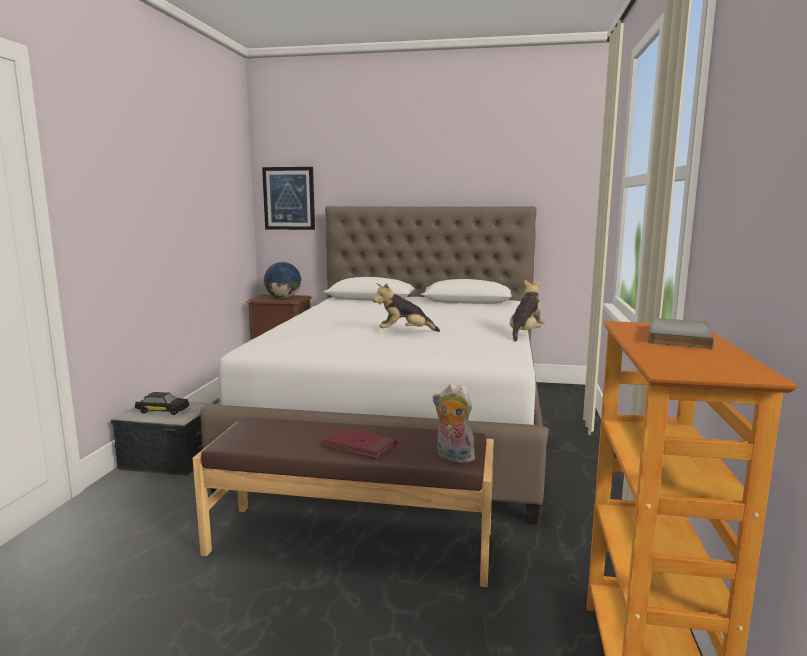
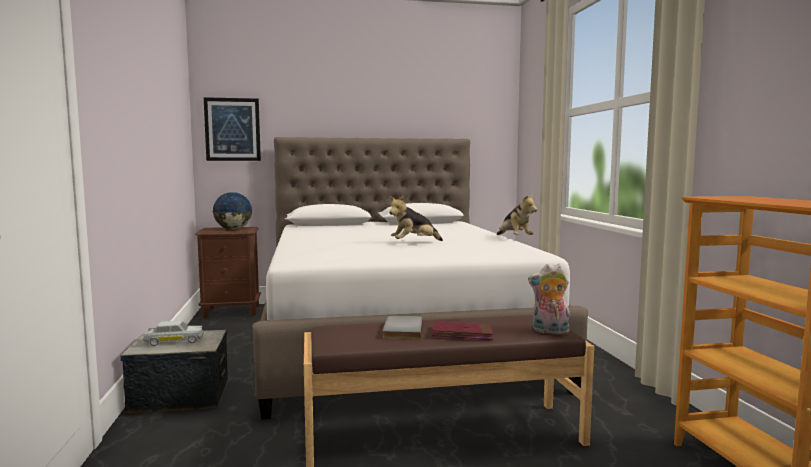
camera: 20 degrees left, 5 degrees down
black toy car [135,392,189,415] -> white toy car [143,321,203,346]
plush toy [510,279,545,341] -> plush toy turned 150 degrees clockwise [497,194,537,235]
grey book [648,318,713,349] -> grey book moved to [382,316,423,339]

